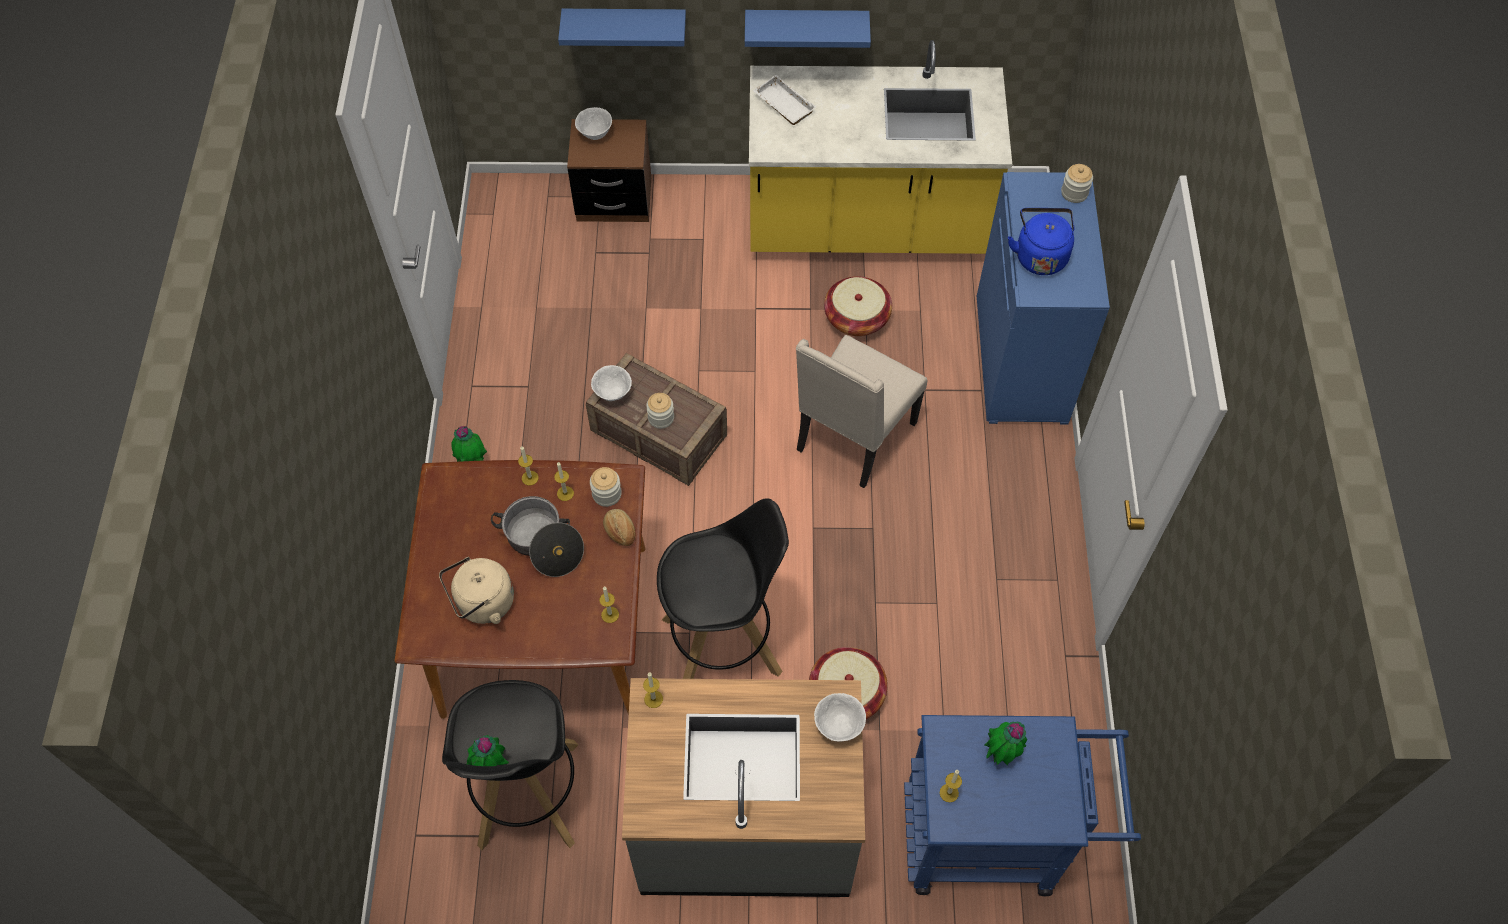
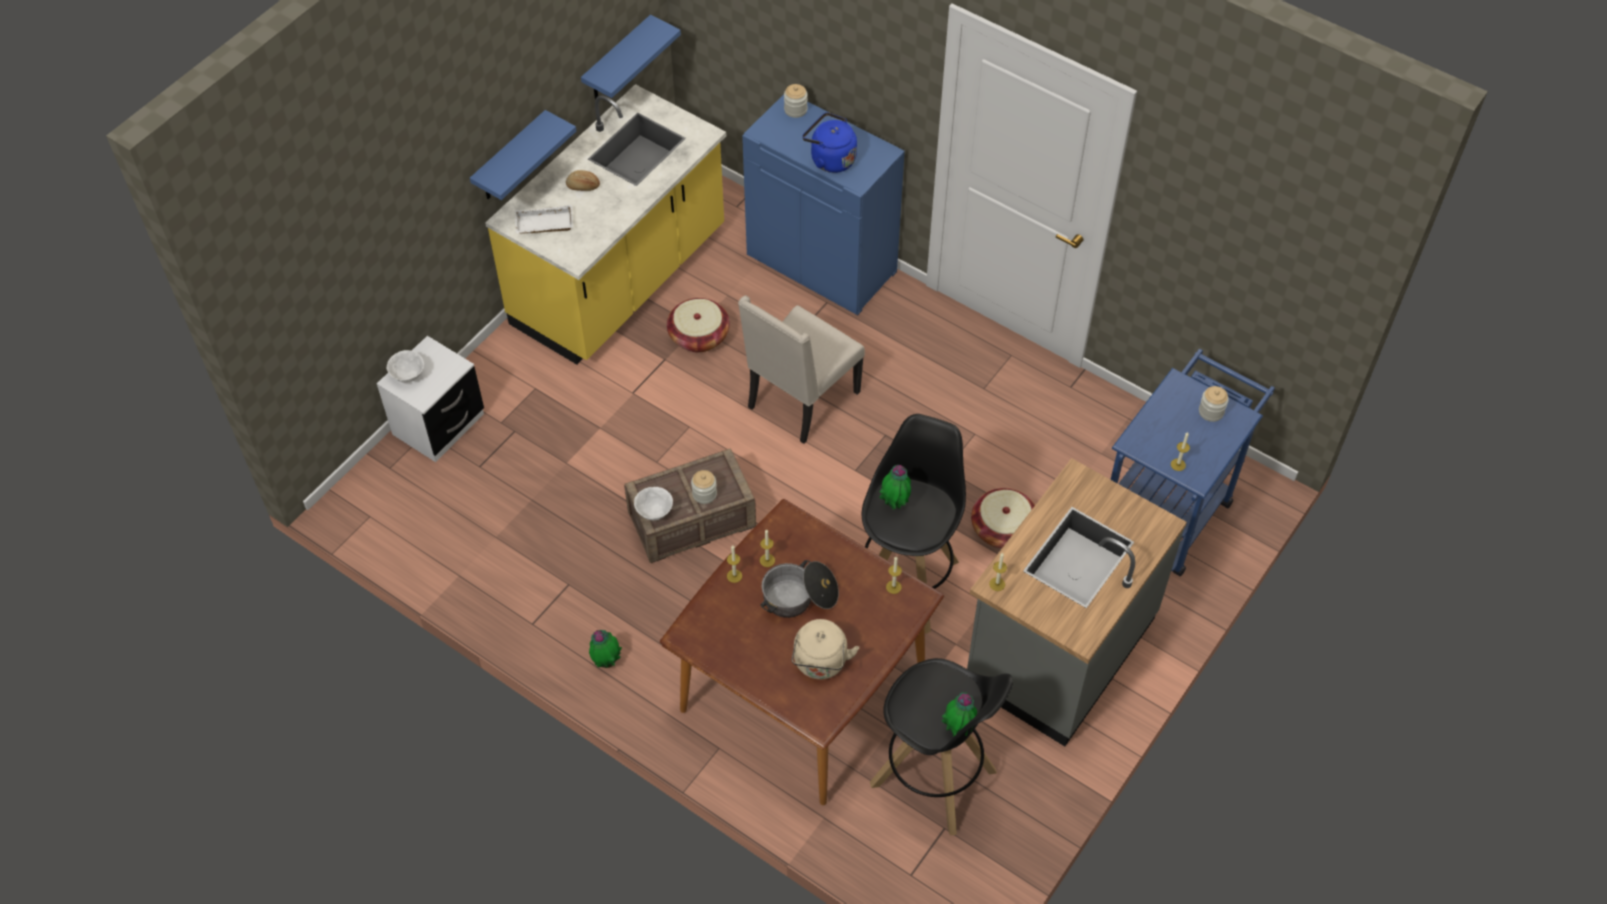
camera: 55 degrees left, 5 degrees down
blue shelf [558,9,686,46] -> blue shelf moved to [581,15,681,99]
brown nightstand [567,119,651,222] -> white nightstand [377,336,484,462]
jar [590,467,622,507] -> jar moved to [1199,386,1229,422]
bread [603,509,635,546] -> bread moved to [566,170,600,191]
beige chair [796,335,927,488] -> beige chair turned 60 degrees clockwise [738,296,865,444]
white bowl [814,693,866,741] -> none
potted plant [984,722,1027,765] -> potted plant moved to [880,465,911,510]

